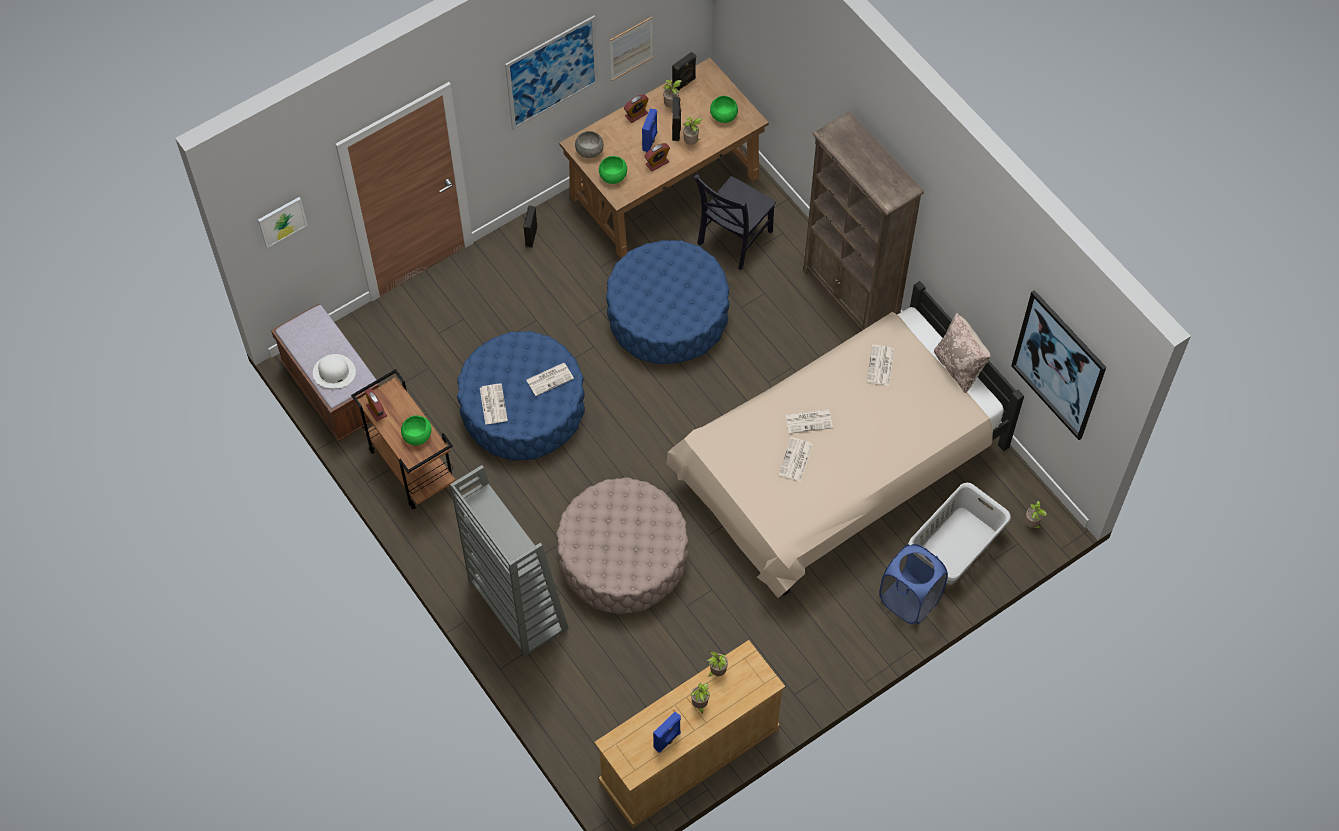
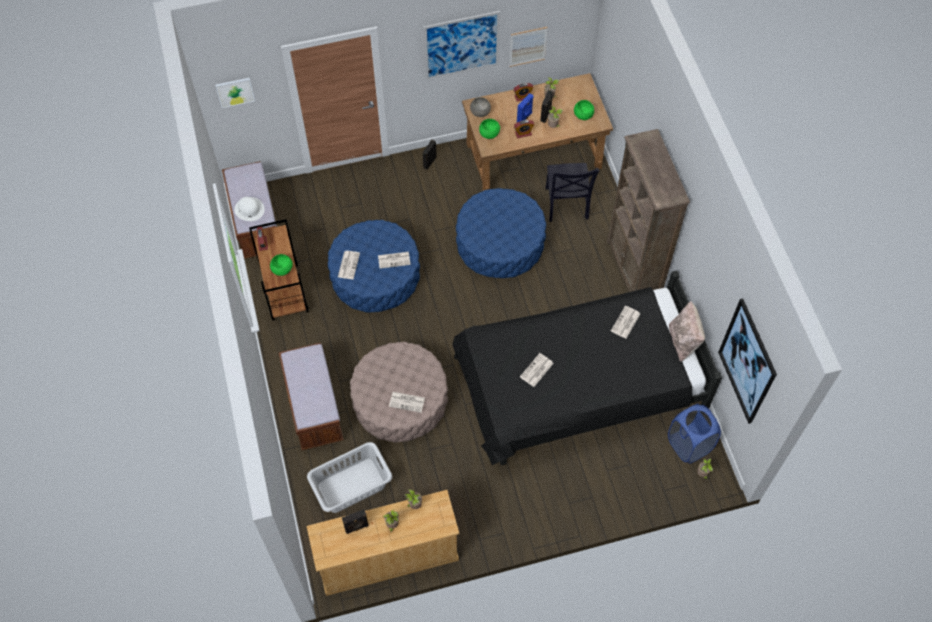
camera: 20 degrees right, 0 degrees up
grey bookcase [450,465,568,657] -> brown bench [279,343,344,450]
blue speaker [653,712,681,753] -> none
beige bed [666,281,1024,598] -> black bed [452,271,722,466]
black speaker [672,52,696,90] -> black speaker moved to [342,510,369,534]
black chair [694,174,776,270] -> black chair turned 60 degrees counterclockwise [545,163,599,222]
newspaper [785,409,833,434] -> newspaper moved to [389,392,425,413]
blue laundry basket [879,544,948,624] -> blue laundry basket moved to [668,404,721,464]
grey laundry basket [908,483,1011,584] -> grey laundry basket moved to [307,442,392,513]

